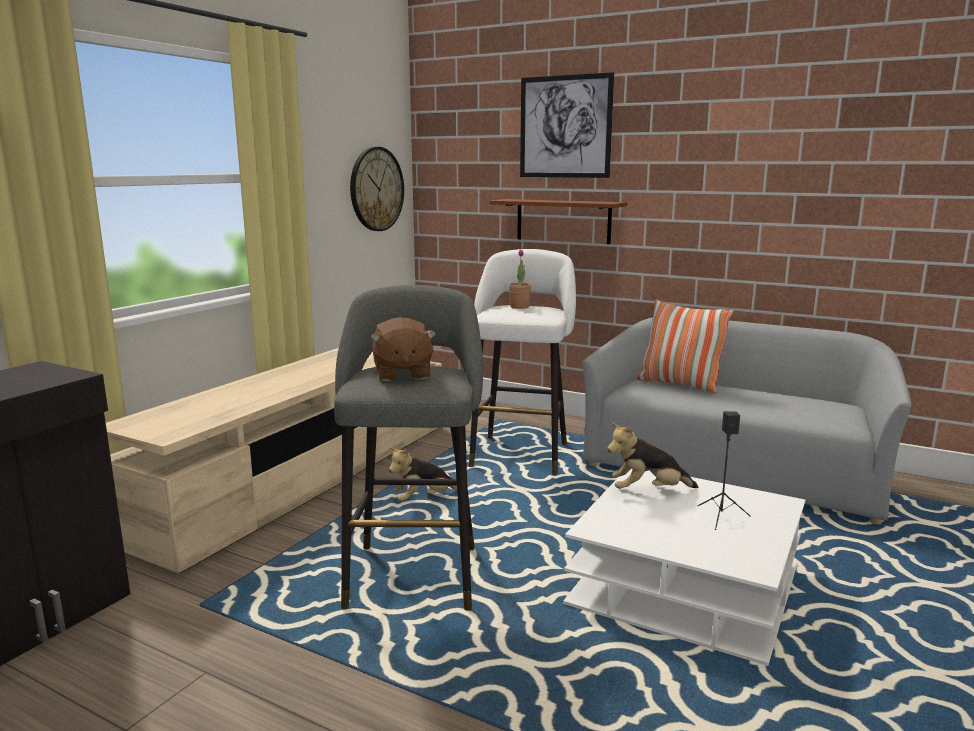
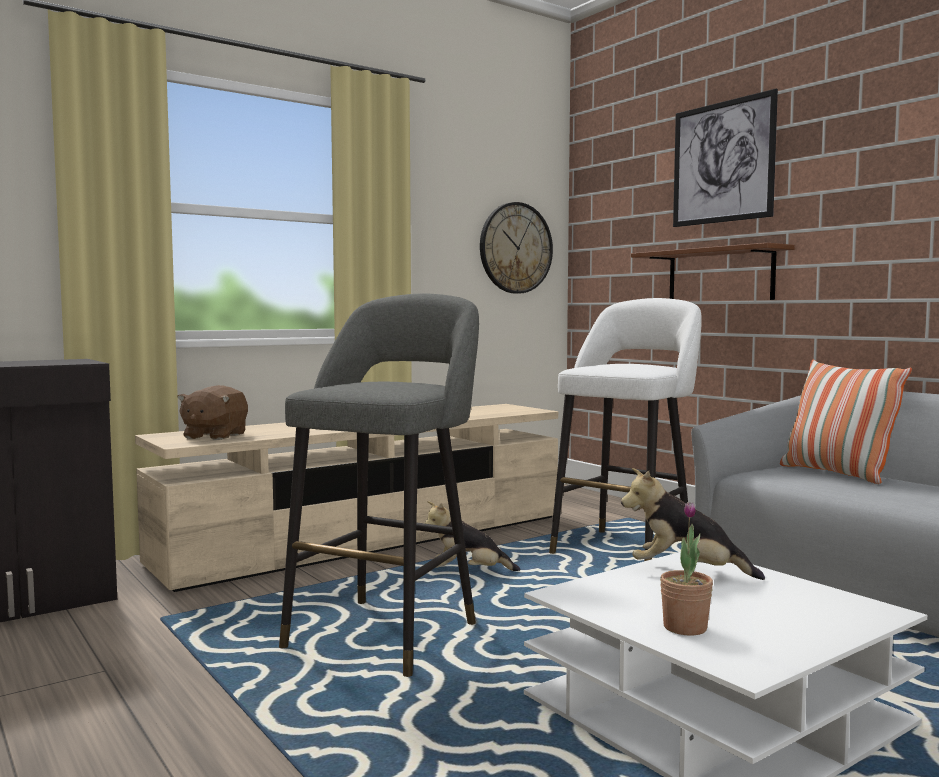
camera: 25 degrees right, 10 degrees down
brown plush toy [370,317,436,382] -> brown plush toy moved to [177,385,248,440]
potted plant [509,250,531,309] -> potted plant moved to [660,502,713,636]
black speaker [697,411,751,530] -> none

